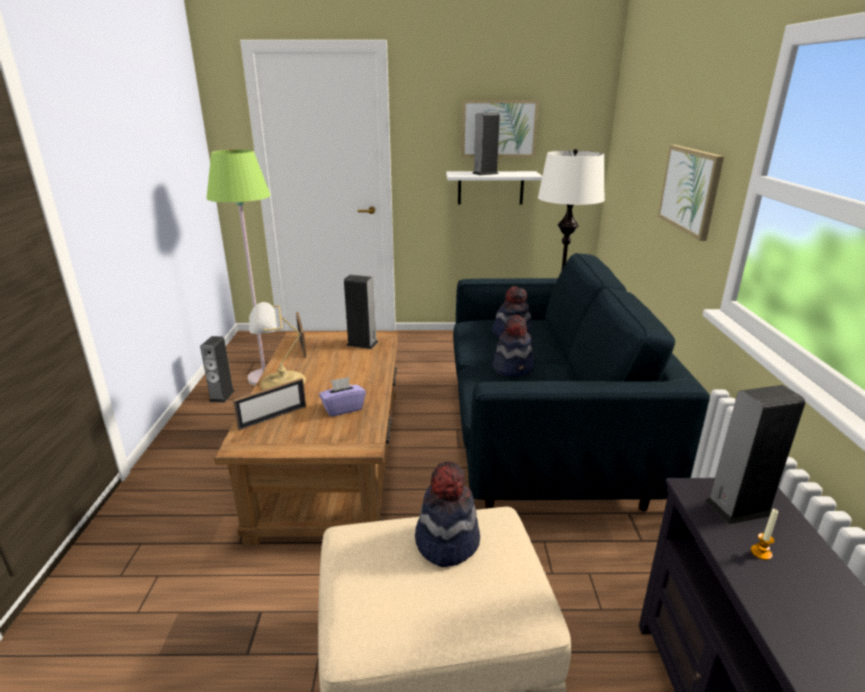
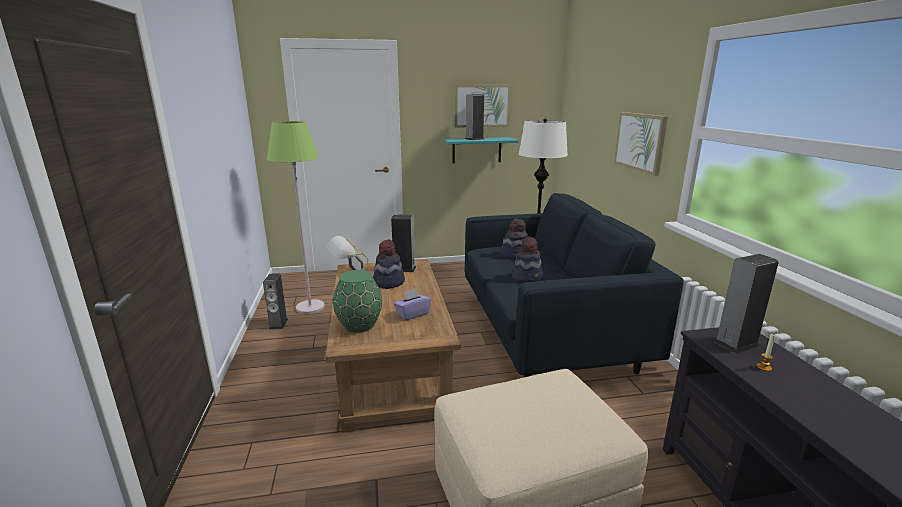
camera: 10 degrees left, 5 degrees down
picture frame [233,378,306,431] -> green vase [333,270,382,333]
hat [415,462,480,567] -> hat moved to [373,239,405,289]
white shelf [446,171,542,205] -> turquoise shelf [443,137,519,164]

